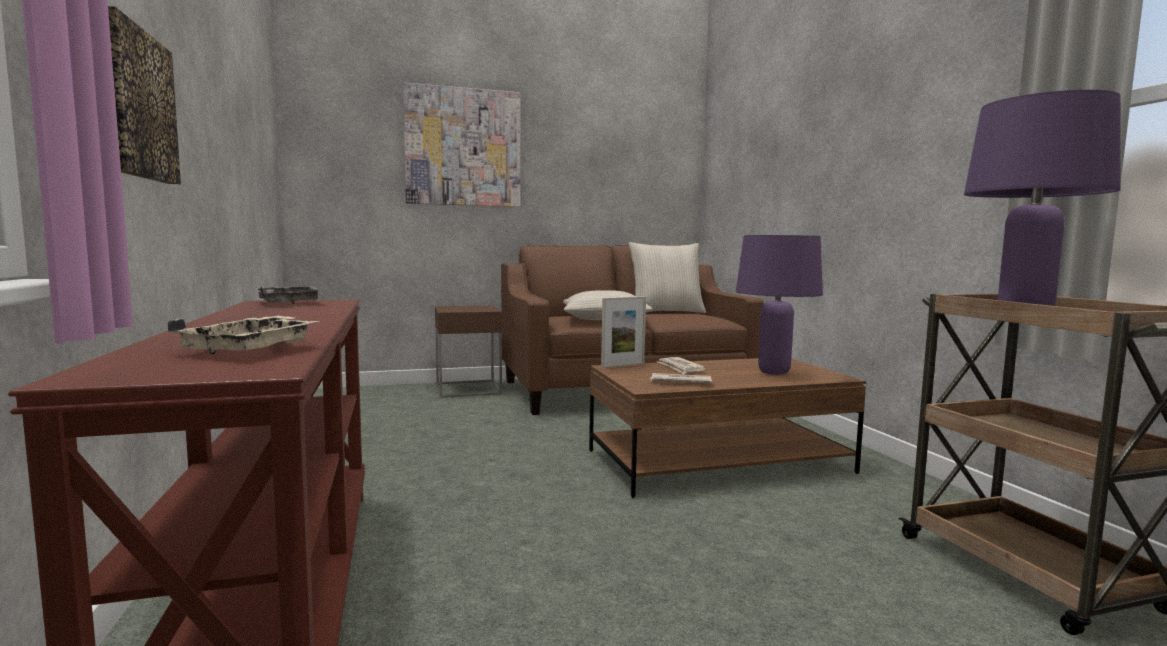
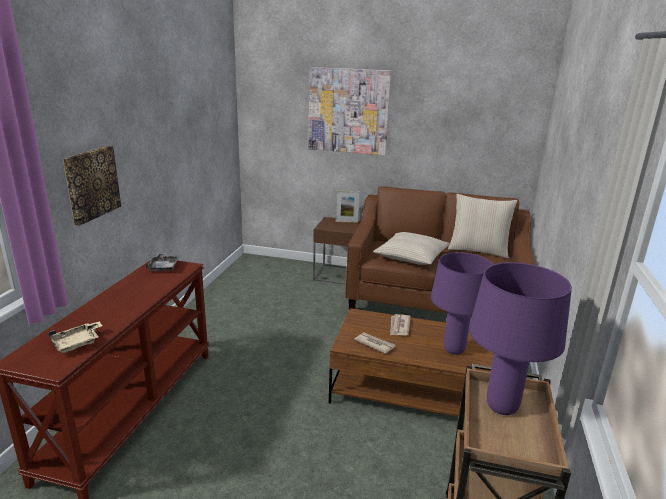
camera: 30 degrees right, 15 degrees up
picture frame [601,297,646,368] -> picture frame moved to [335,191,360,223]

